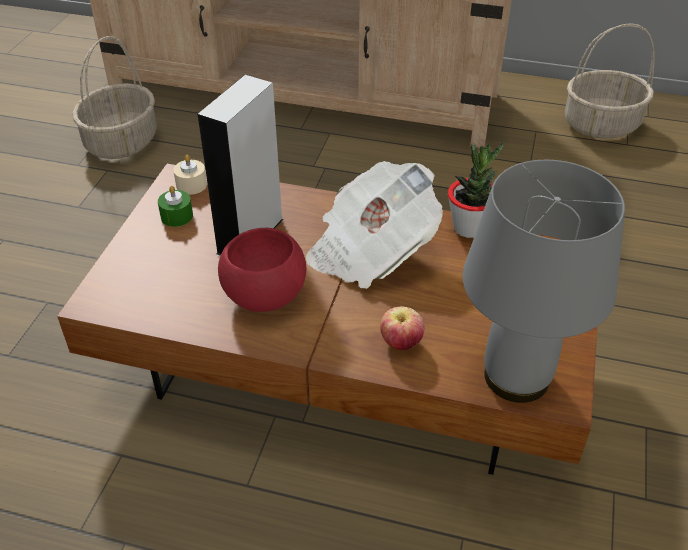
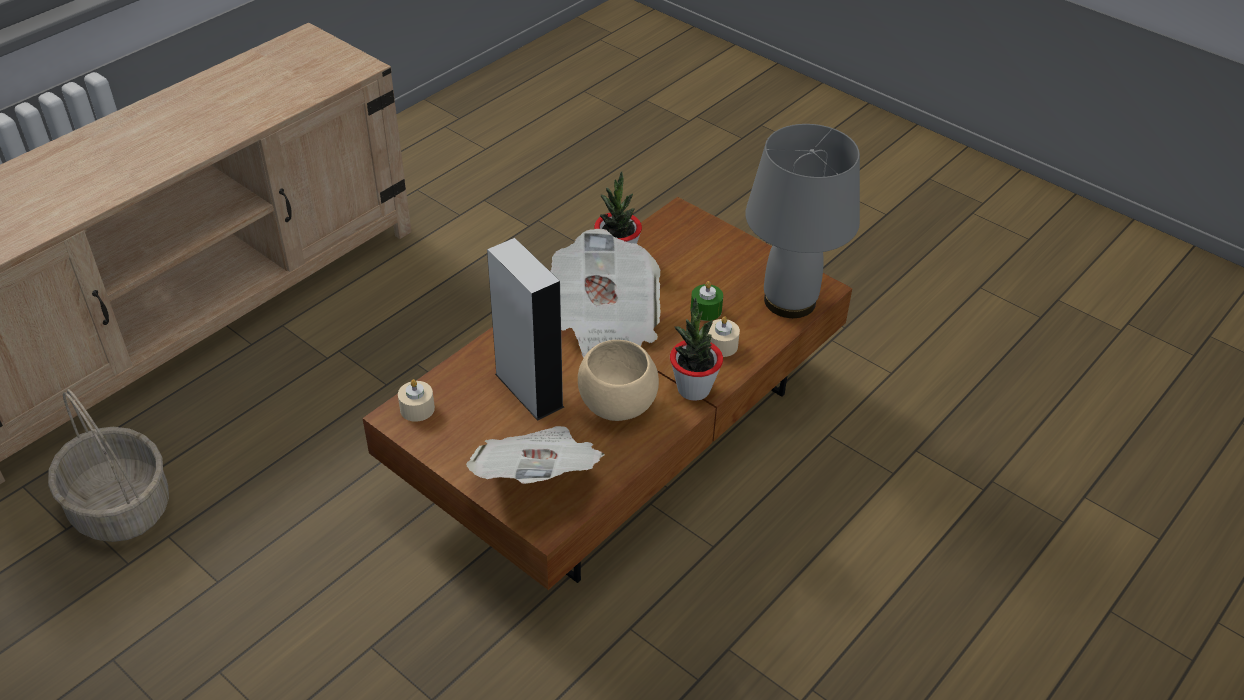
camera: 65 degrees left, 0 degrees up
green candle [158,186,193,227] -> green candle moved to [690,281,723,321]
red bowl [218,228,306,312] -> beige bowl [578,340,659,421]
apple [380,307,424,350] -> beige candle [707,316,740,357]
basket [565,23,654,139] -> none
none -> newspaper [466,426,605,484]
none -> potted plant [670,298,723,401]

